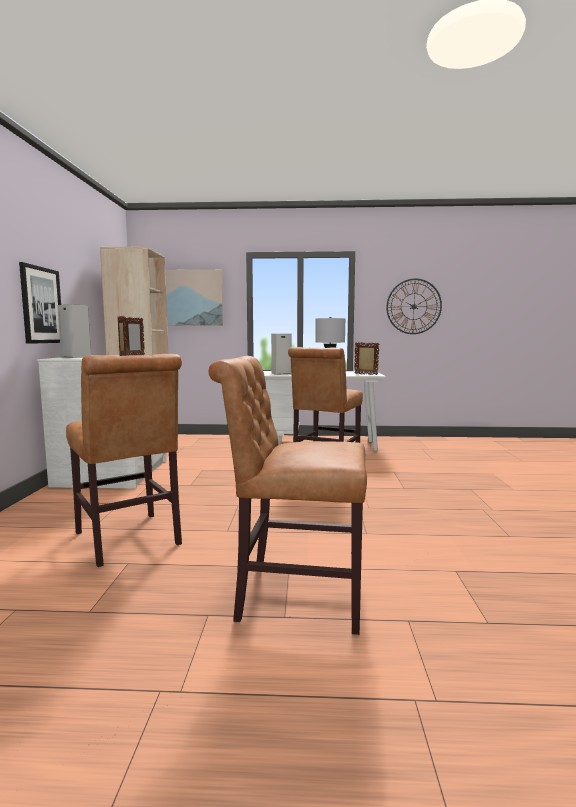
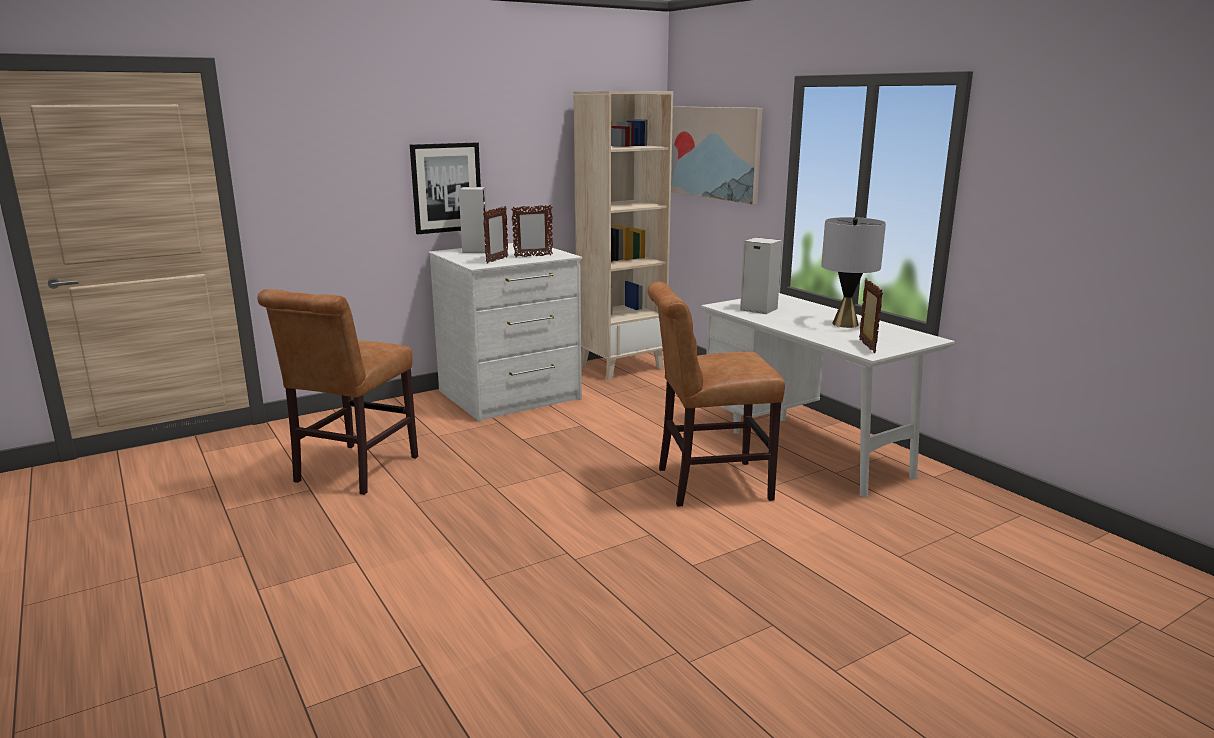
camera: 55 degrees right, 10 degrees up
brown chair [209,356,367,635] -> none
wall clock [386,279,442,334] -> none

